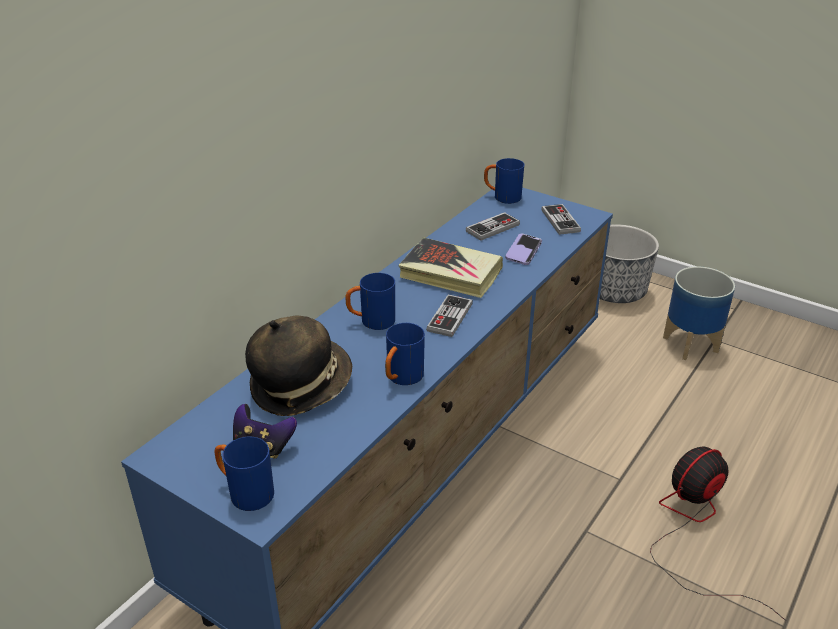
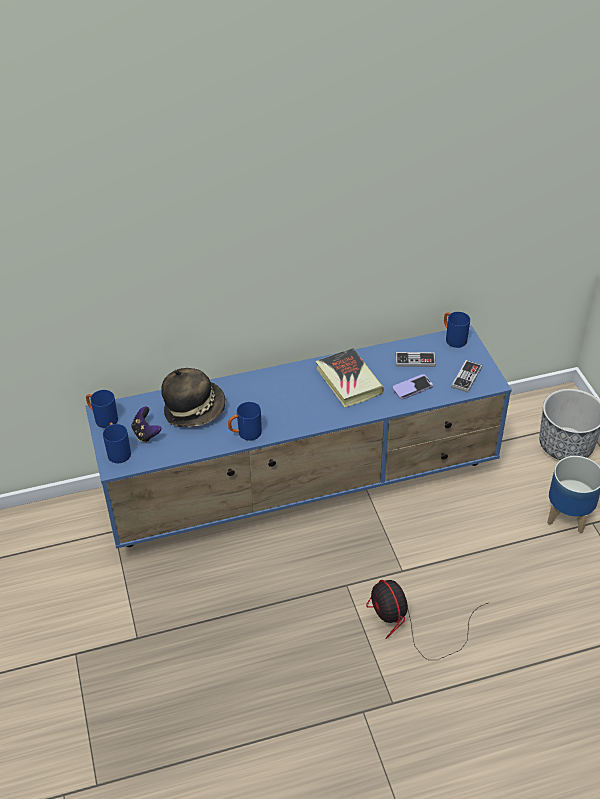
camera: 40 degrees right, 10 degrees up
blue mug [345,273,395,330] -> blue mug moved to [86,390,118,428]
game controller [426,295,473,337] -> none
fan [650,446,786,621] -> fan turned 120 degrees counterclockwise [366,580,488,660]

